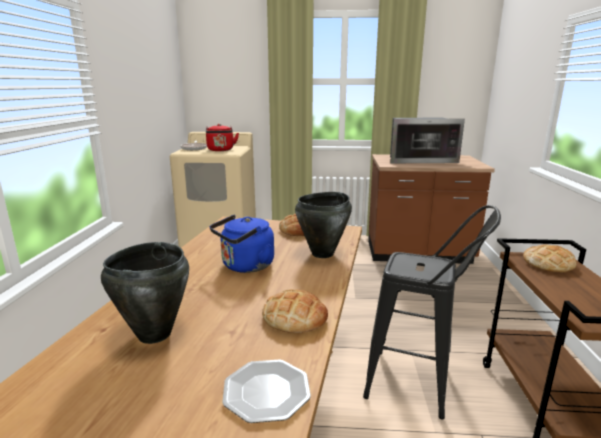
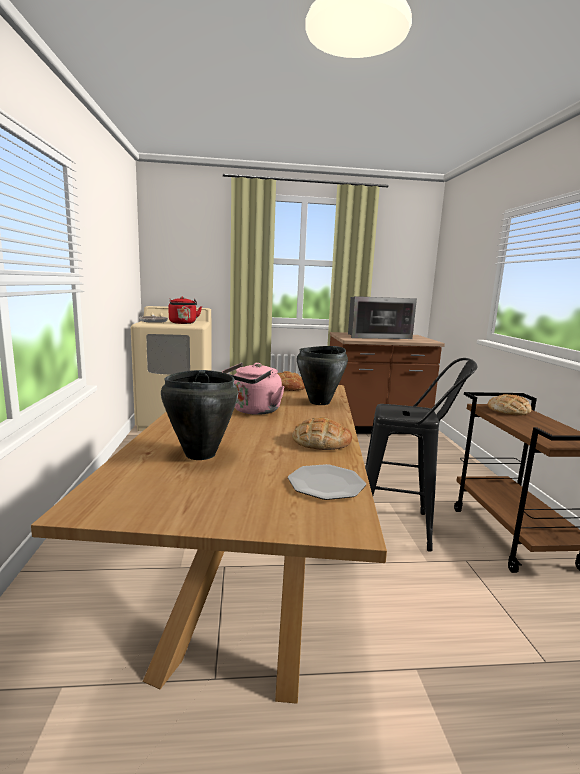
camera: 10 degrees left, 5 degrees down
blue kettle [210,215,274,273] -> pink kettle [222,362,285,415]

